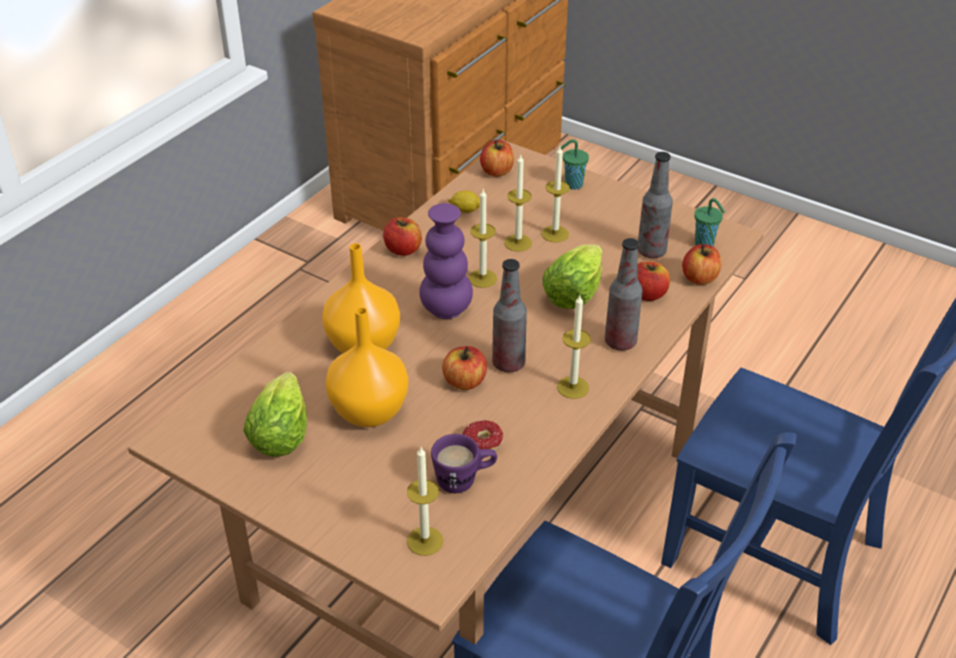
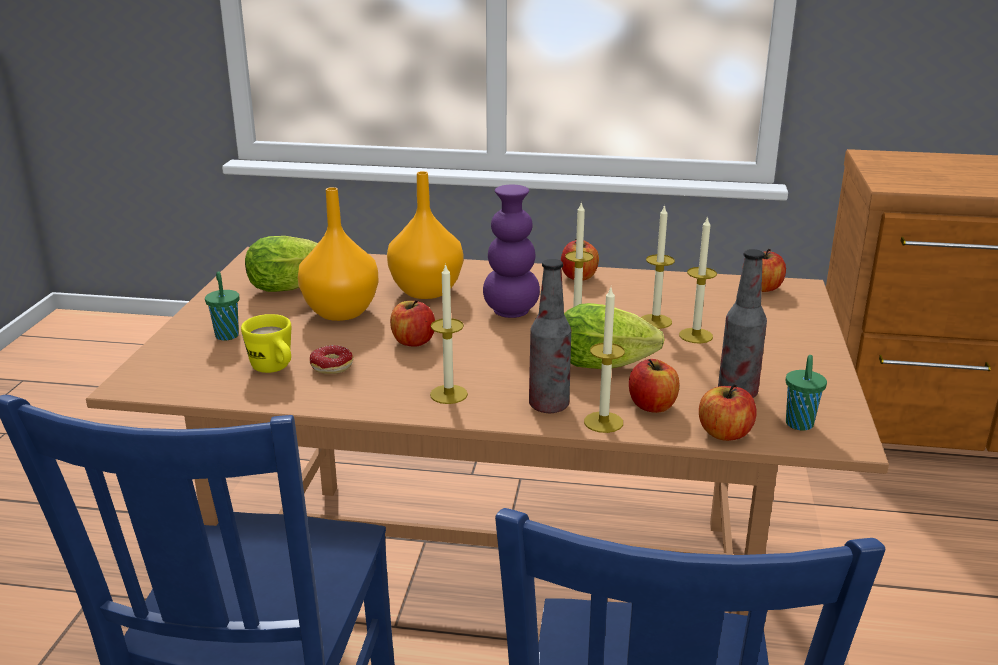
camera: 65 degrees right, 15 degrees down
candle [407,447,444,556] -> candle moved to [584,288,625,433]
purple mug [431,434,497,493] -> yellow mug [241,314,291,373]
lemon [448,191,480,213] -> none
bottle [492,259,527,372] -> none
green cup [561,139,589,190] -> green cup moved to [205,271,239,341]

